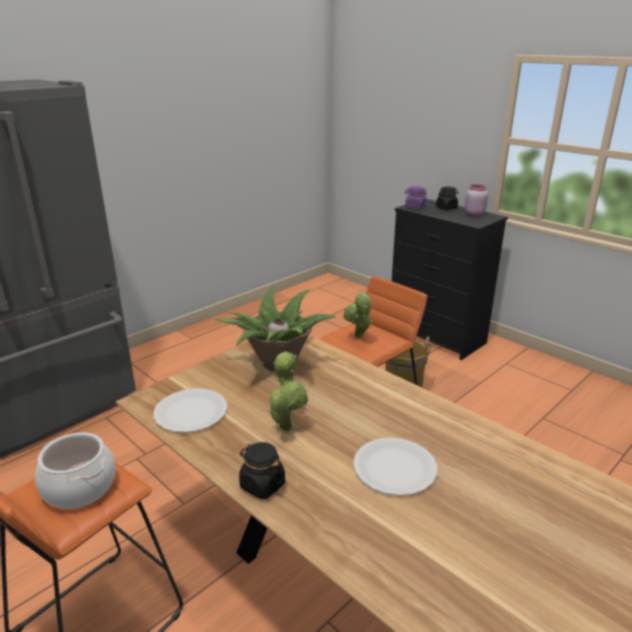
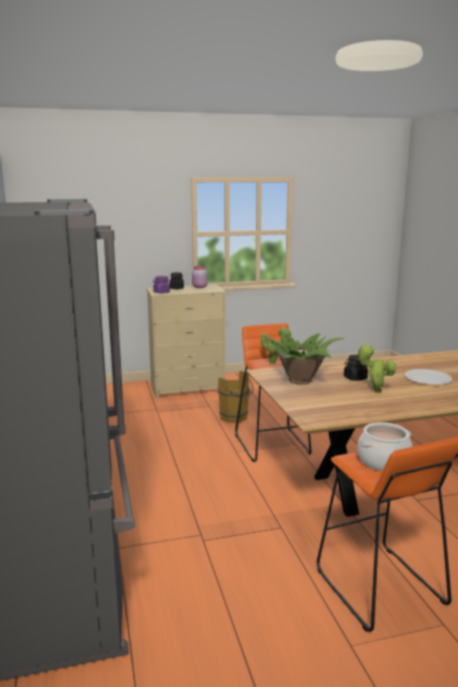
camera: 60 degrees left, 10 degrees down
white plate [153,388,227,433] -> none
black jar [239,442,285,500] -> black jar moved to [344,355,368,381]
black dresser [392,198,508,360] -> beige dresser [146,284,226,399]

